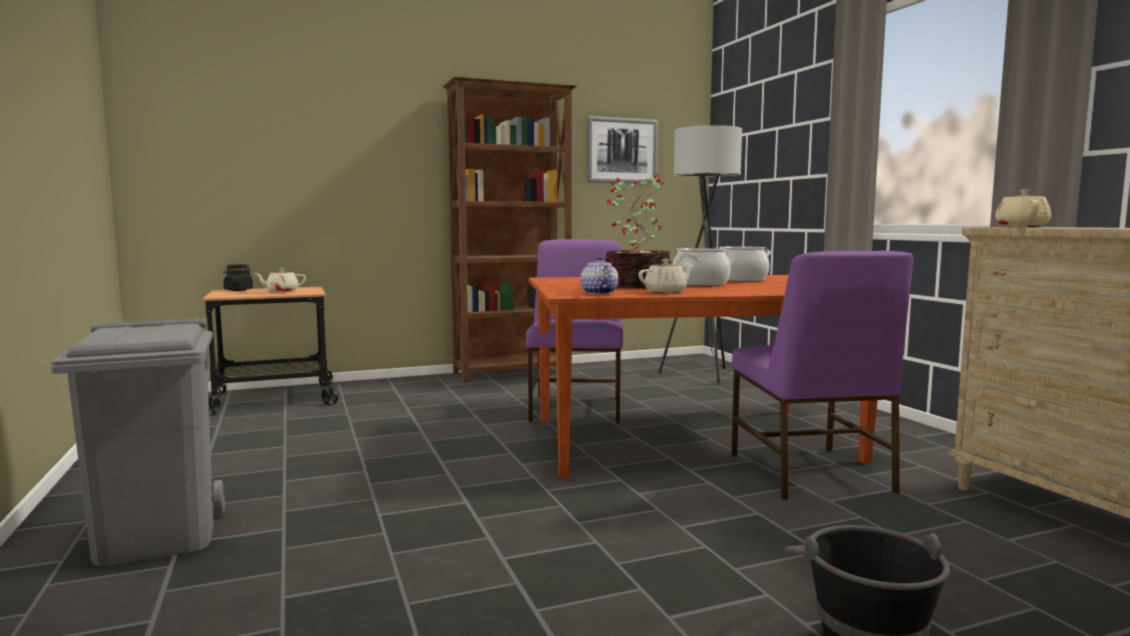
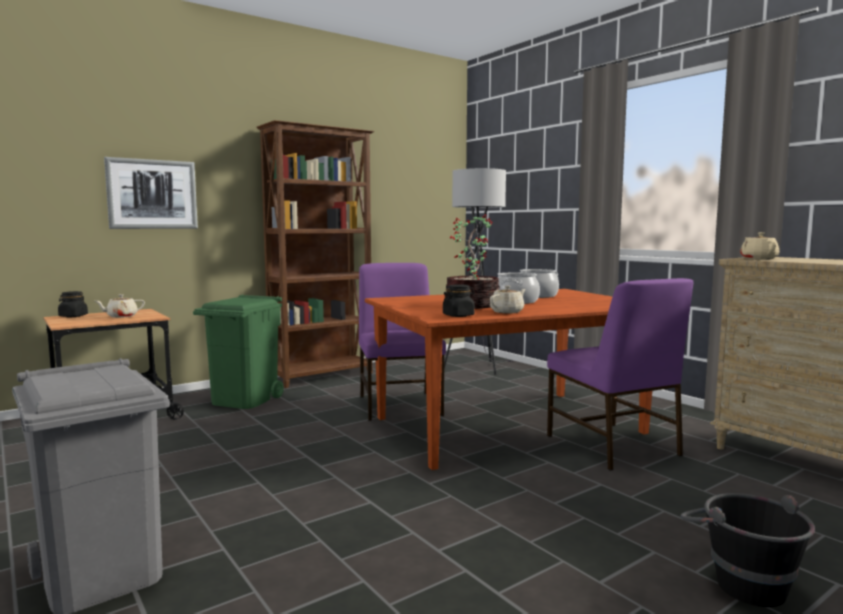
camera: 15 degrees left, 0 degrees up
teapot [580,256,618,295] -> black jar [443,284,475,317]
picture [587,116,658,184] -> picture moved to [104,157,198,229]
none -> green trash can [193,295,284,409]

